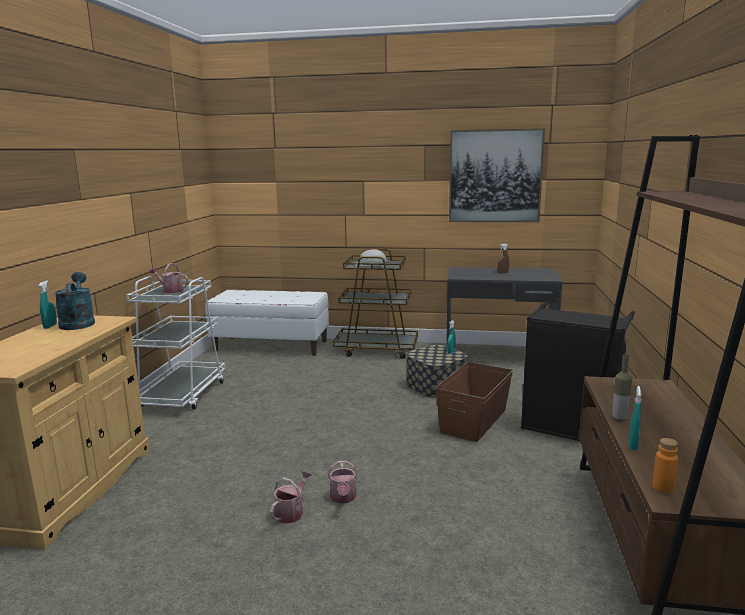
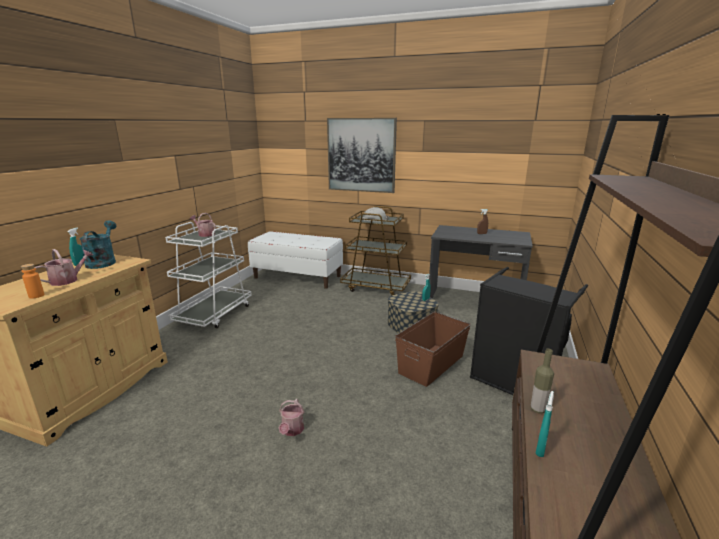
camera: 10 degrees right, 5 degrees up
watering can [270,471,312,524] -> watering can moved to [35,249,93,286]
picture [449,128,545,222] -> picture moved to [327,118,397,193]
orange bottle [652,438,678,493] -> orange bottle moved to [21,264,44,299]

